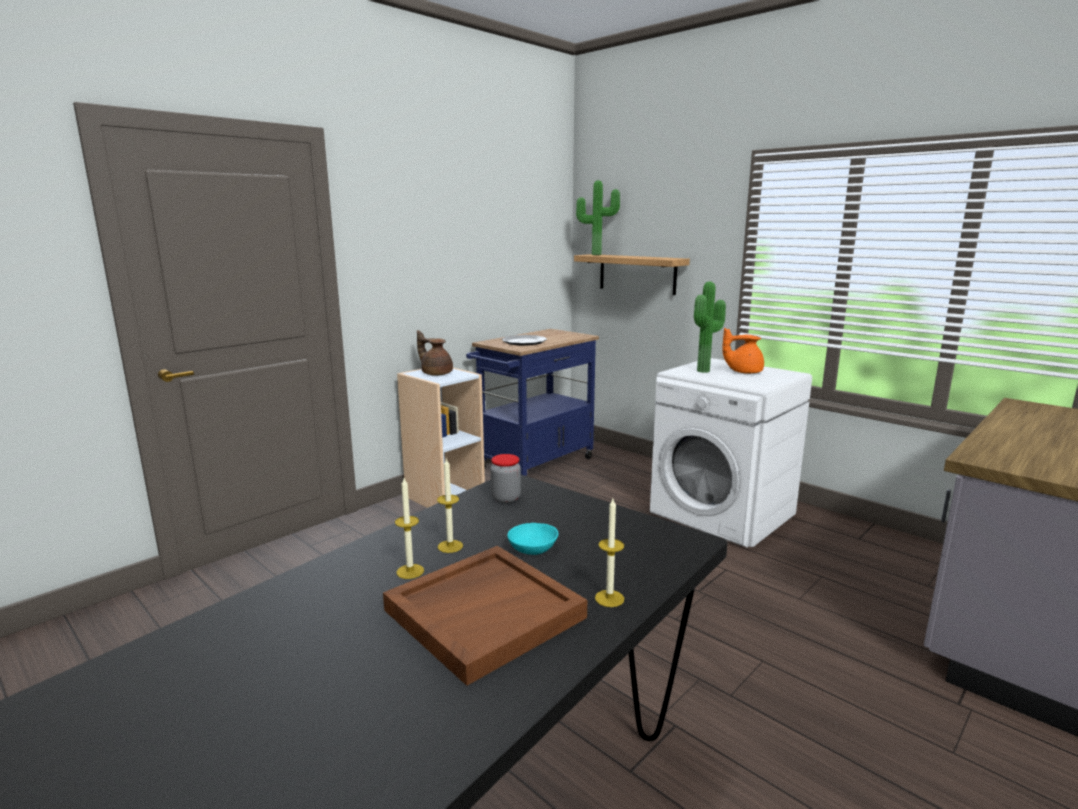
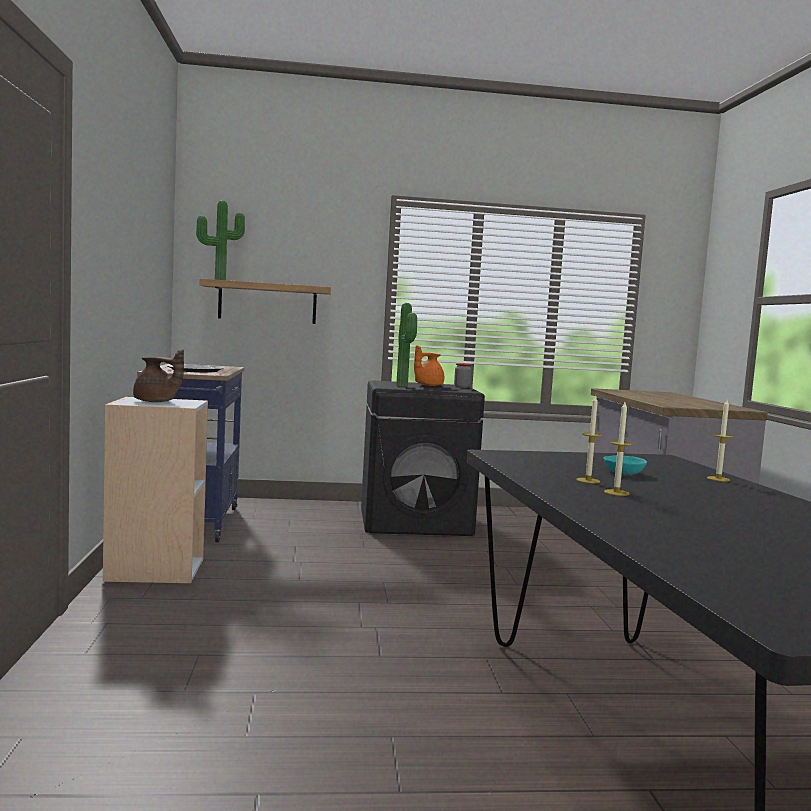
camera: 50 degrees left, 10 degrees down
brown tray [383,546,587,686] -> none
brown teapot [417,330,453,376] -> brown teapot turned 150 degrees counterclockwise [133,350,184,402]
jar [490,454,521,503] -> jar moved to [454,363,471,388]
white washing machine [650,358,812,547] -> black washing machine [361,380,485,536]

